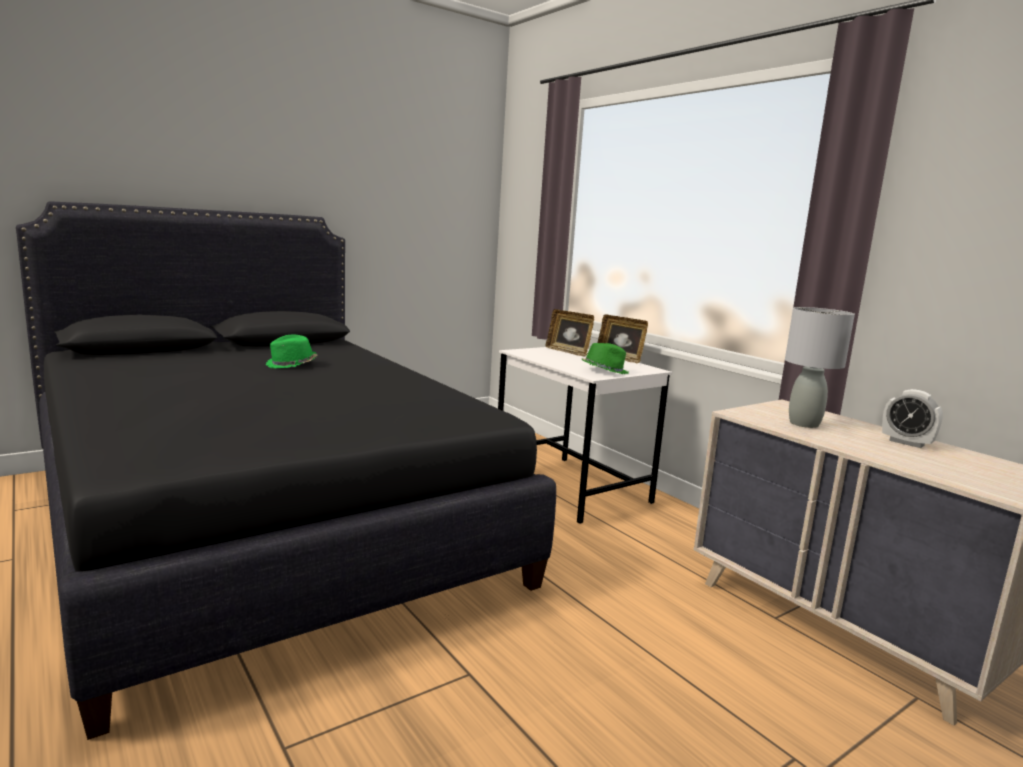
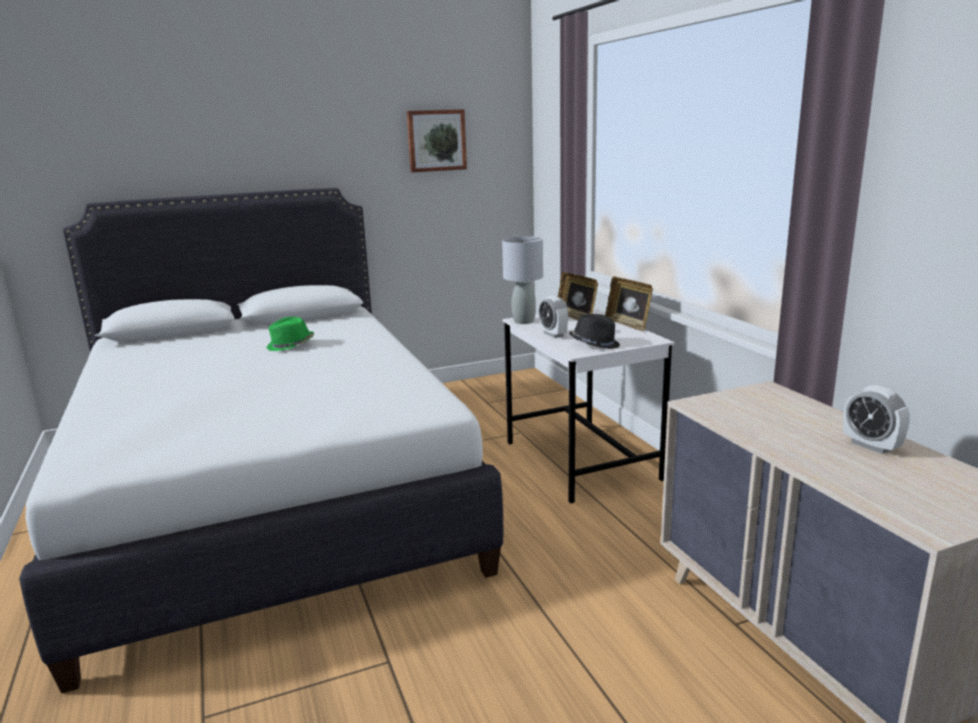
camera: 15 degrees right, 5 degrees up
black bed [16,201,556,740] -> white bed [19,188,503,694]
green hat [581,343,628,374] -> black hat [569,314,620,349]
grey table lamp [785,307,855,428] -> grey table lamp moved to [502,236,543,324]
none -> picture [407,109,467,172]
none -> alarm clock [539,296,569,338]

